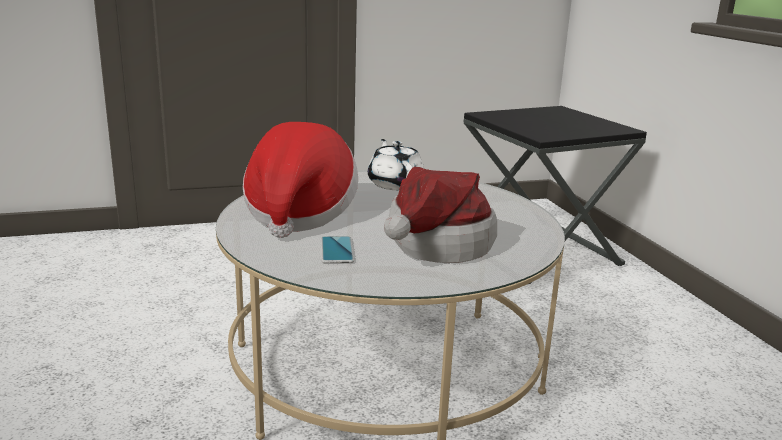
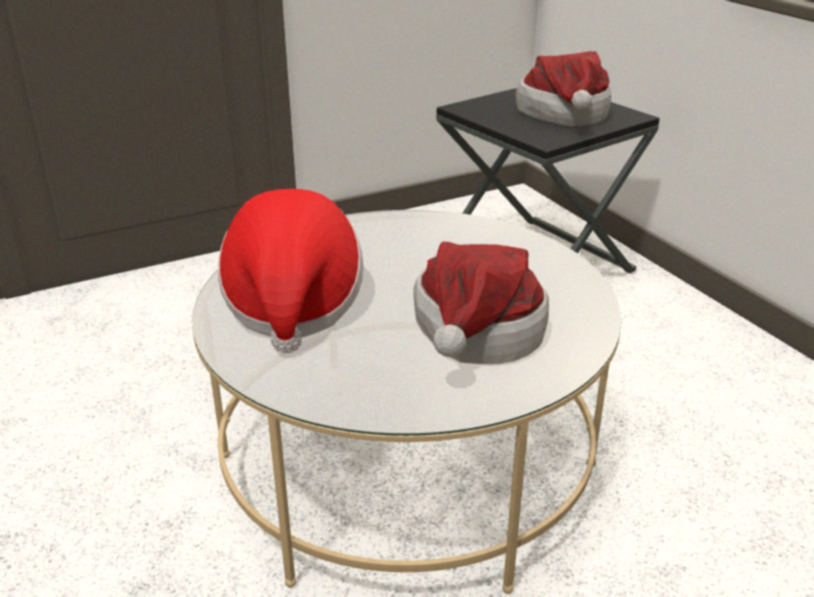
camera: 10 degrees left, 10 degrees up
phone [321,236,354,263] -> none
white teapot [368,139,424,190] -> none
none -> hat [516,51,611,126]

